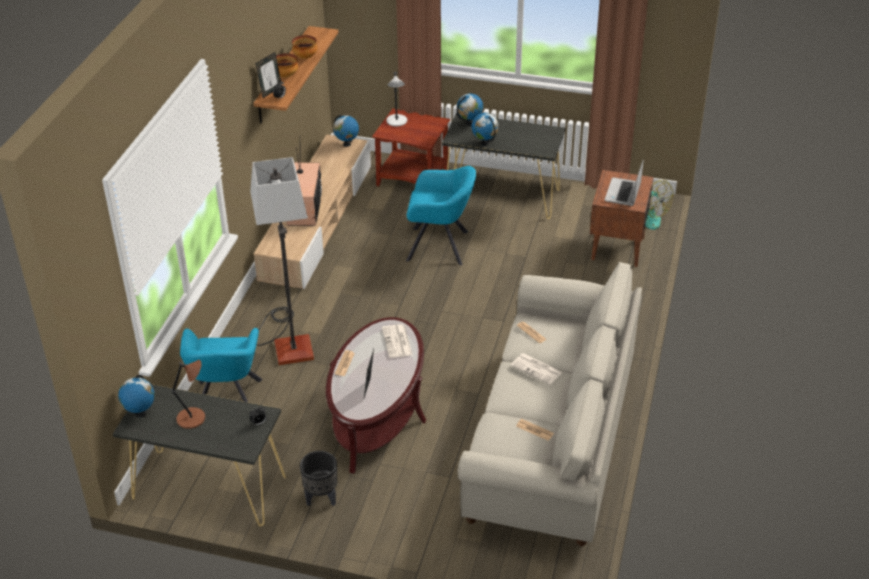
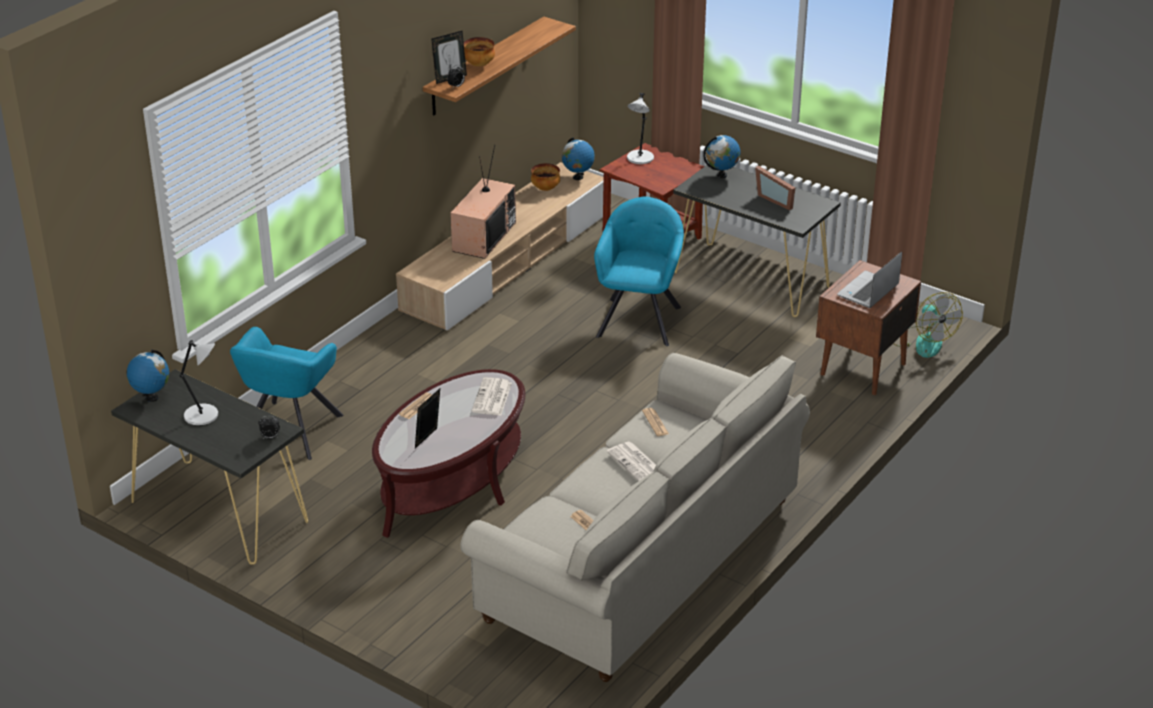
camera: 20 degrees right, 5 degrees down
brown table lamp [172,360,205,429] -> grey table lamp [180,340,218,426]
floor lamp [250,157,314,365] -> none
bowl [292,35,317,59] -> bowl moved to [531,163,560,191]
black planter [300,451,337,506] -> none
turquoise armchair [406,166,476,265] -> turquoise armchair turned 105 degrees counterclockwise [594,197,684,346]
globe [472,113,499,146] -> none
none -> picture frame [755,166,795,210]

